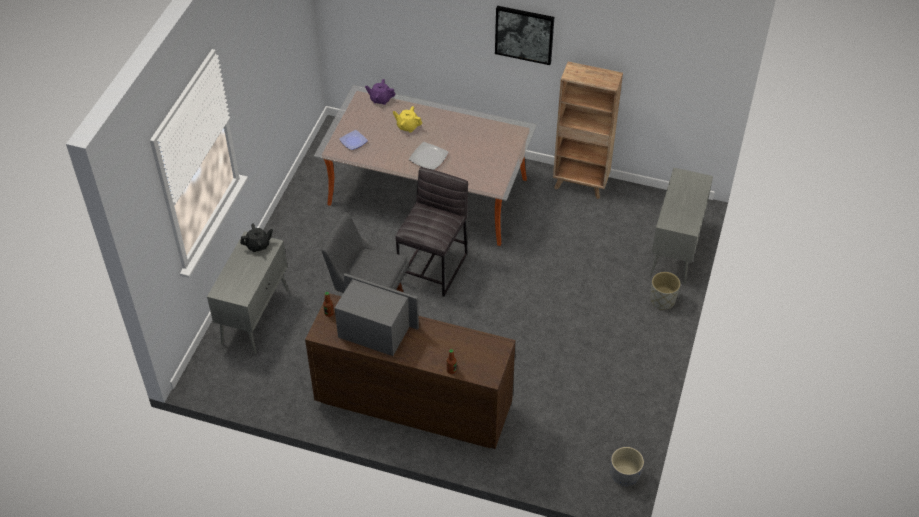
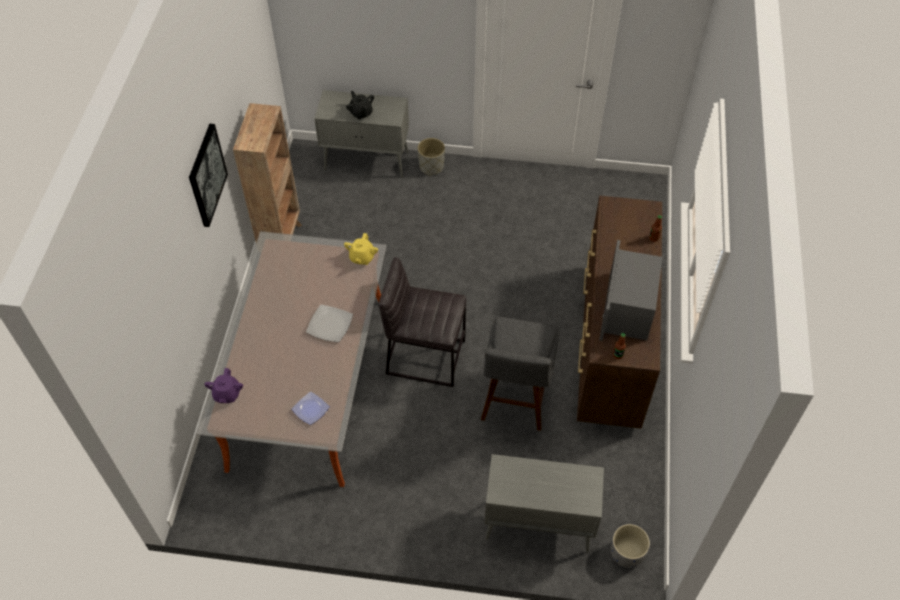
camera: 100 degrees left, 5 degrees up
black teapot [240,223,273,252] -> black teapot moved to [346,91,374,120]
yellow teapot [393,106,422,133] -> yellow teapot moved to [344,233,378,265]
grey planter [610,447,644,486] -> grey planter moved to [611,524,650,568]

